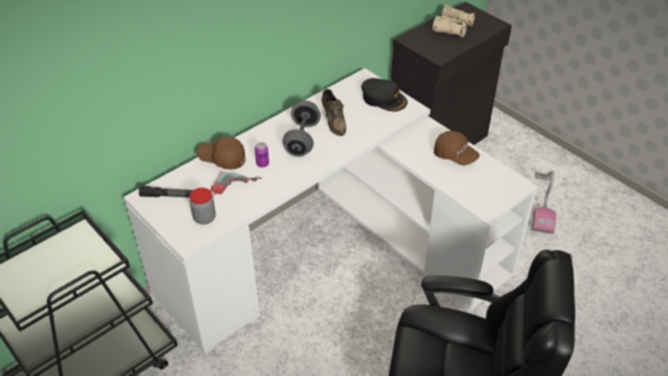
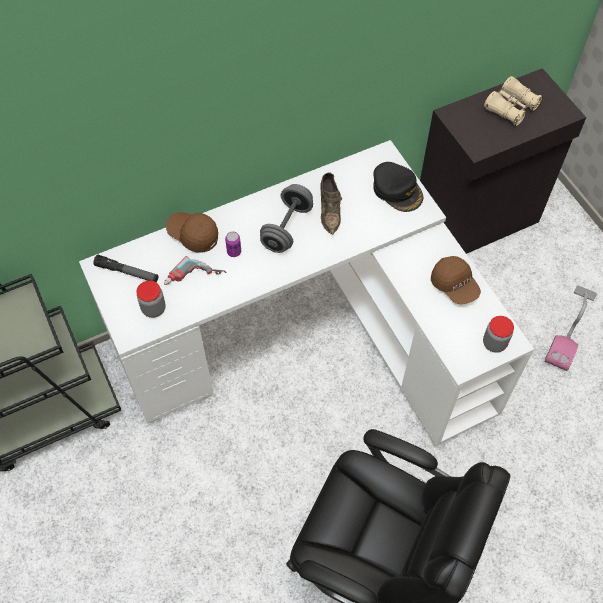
camera: 15 degrees right, 15 degrees up
none -> jar [483,316,514,353]

